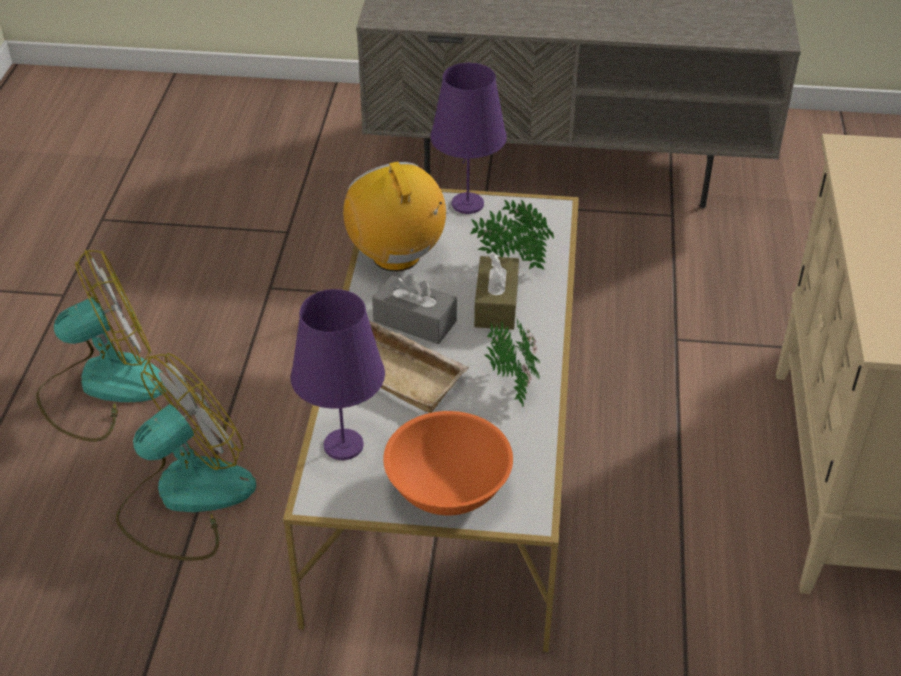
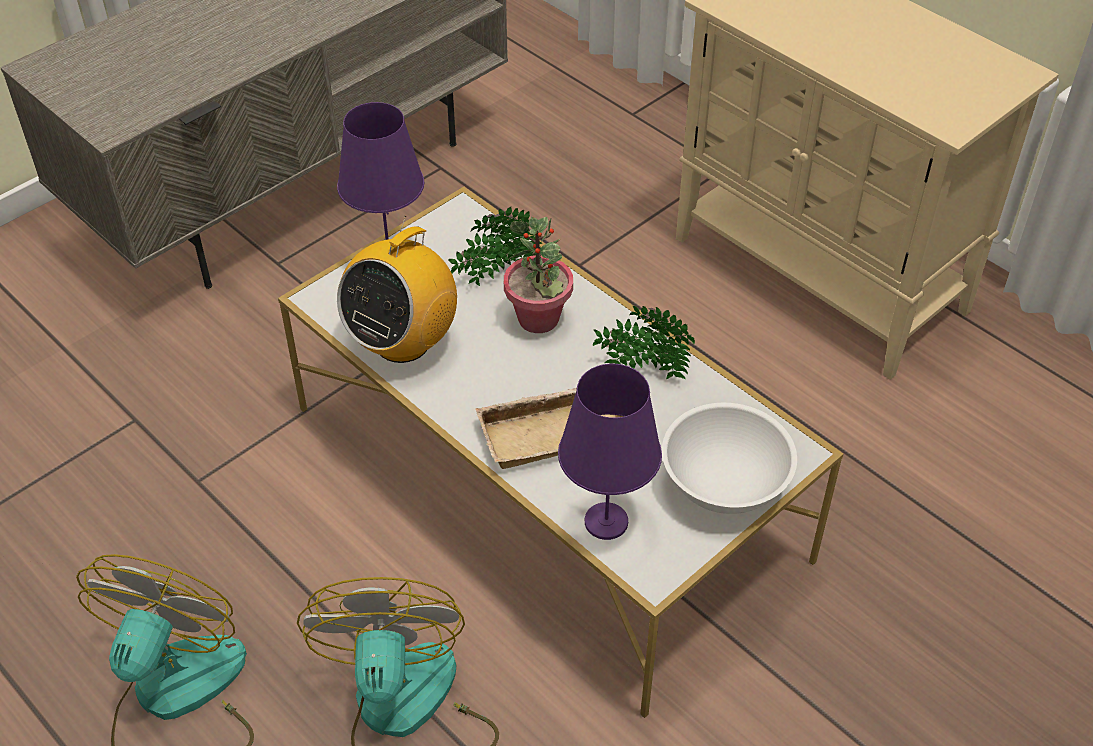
camera: 50 degrees left, 5 degrees up
radio [343,162,446,271] -> radio turned 75 degrees counterclockwise [337,216,457,363]
grey tissue box [372,274,457,344] -> none
orange bowl [383,411,513,516] -> white bowl [662,403,797,514]
brown tissue box [474,252,519,330] -> potted plant [504,217,573,333]

